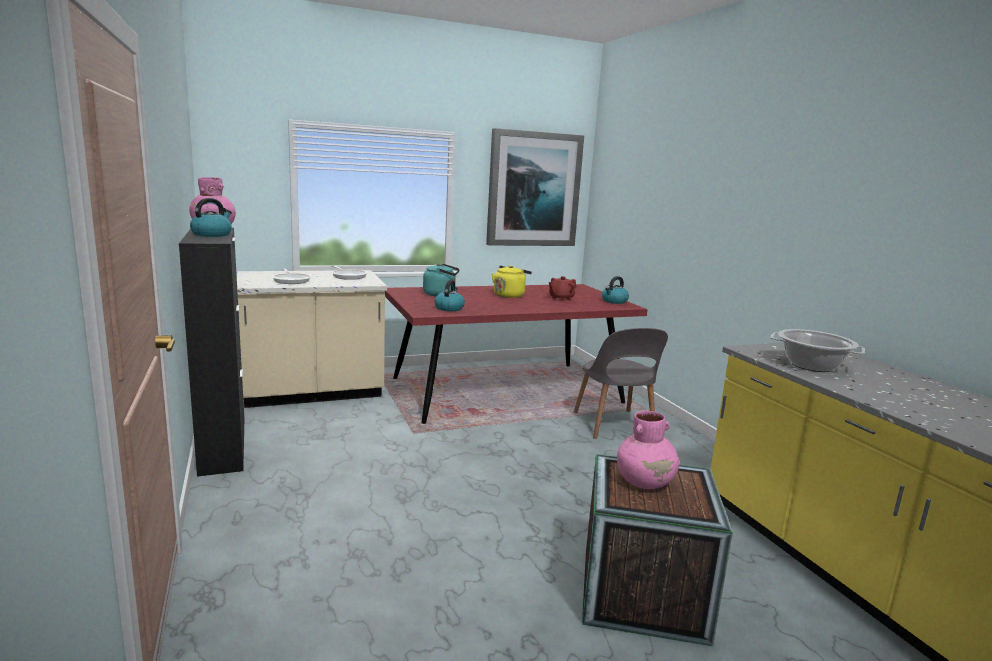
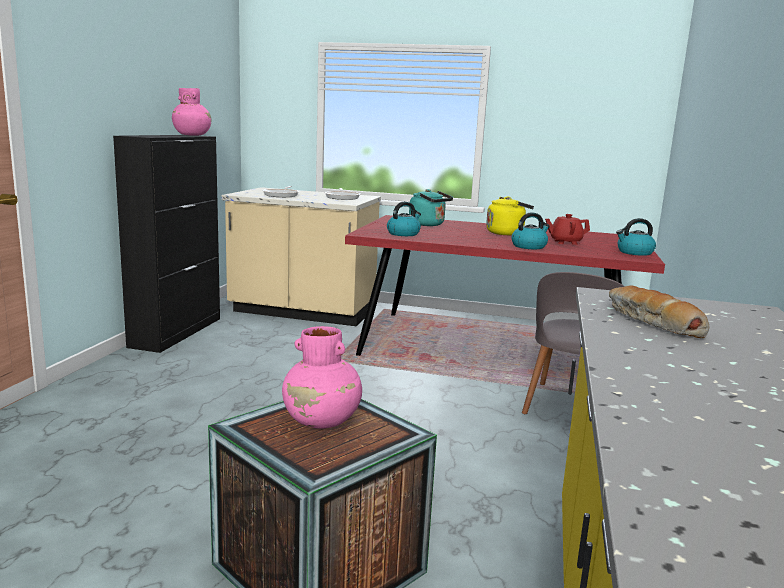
camera: 35 degrees right, 0 degrees up
kettle [190,198,232,237] -> kettle moved to [512,212,550,249]
picture [486,128,584,246] -> none
cooking pot [770,329,865,372] -> bread [609,285,709,338]

